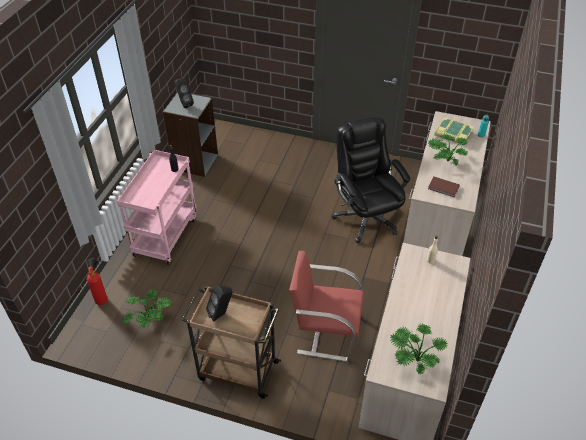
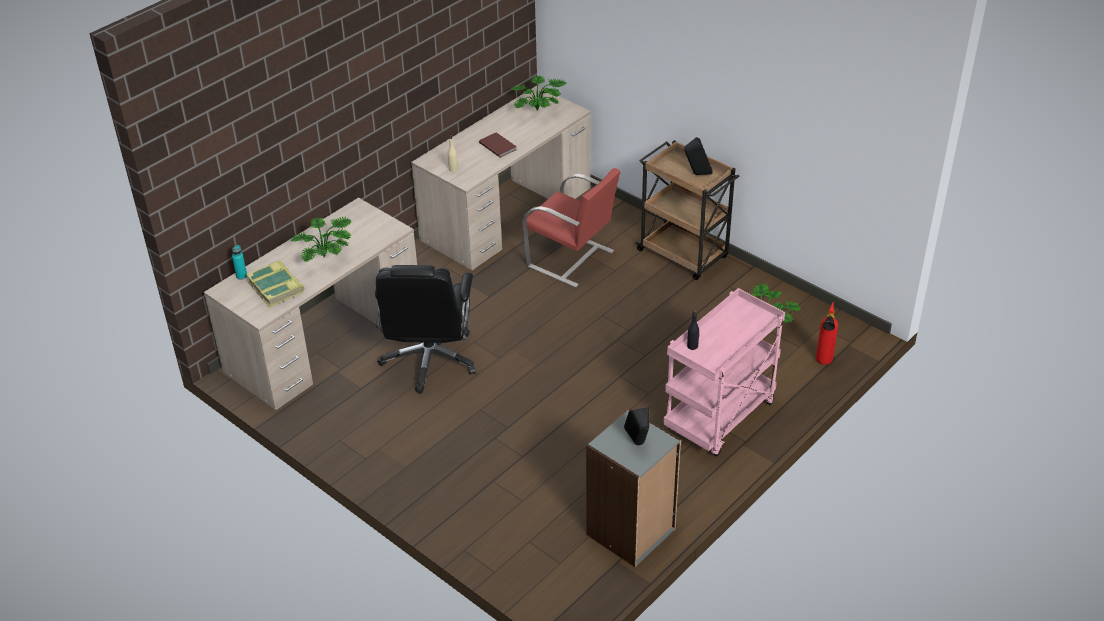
camera: 155 degrees left, 5 degrees down
brown book [428,177,460,197] -> brown book moved to [479,132,517,158]

